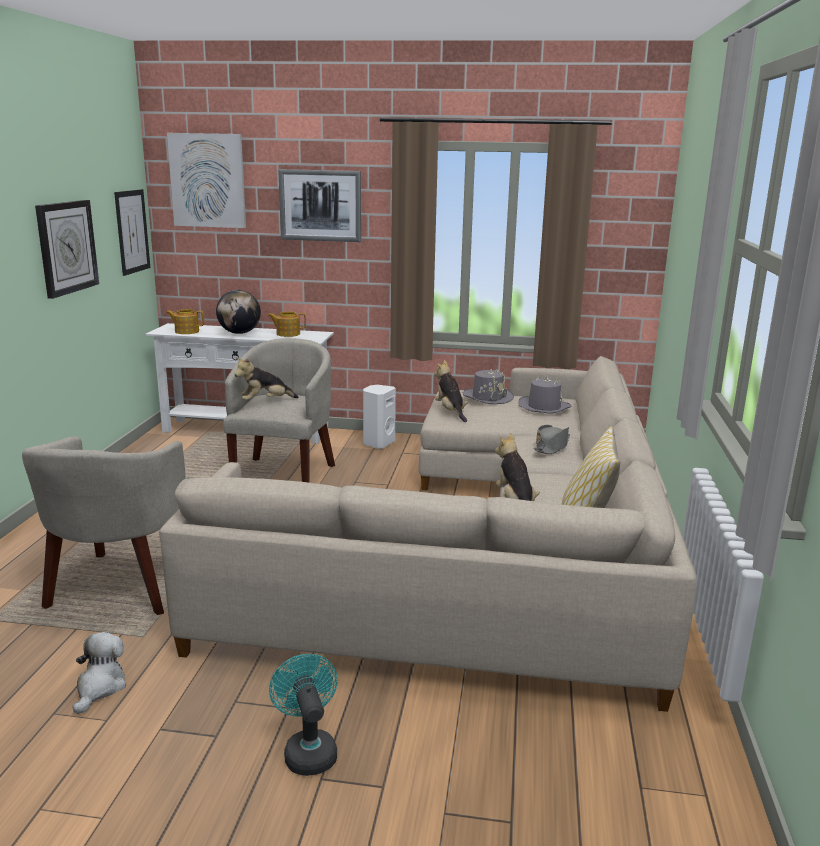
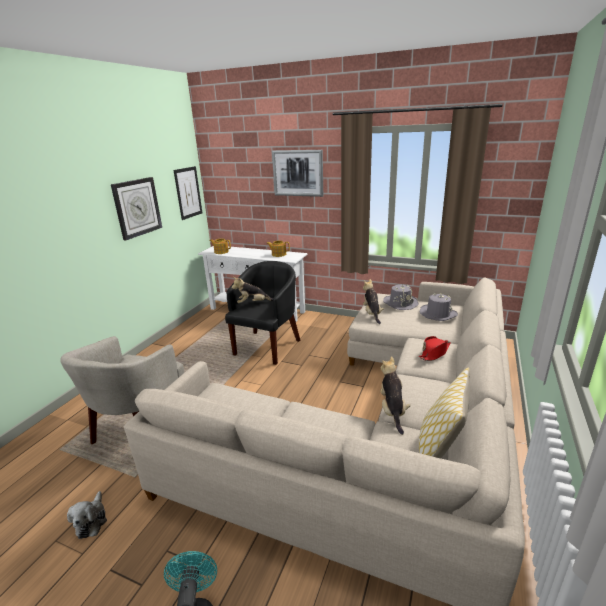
camera: 15 degrees right, 5 degrees up
plush toy [73,632,126,714] -> plush toy turned 150 degrees clockwise [67,491,107,539]
picture [167,133,246,228] -> none
globe [216,290,261,334] -> none
beige armchair [223,338,335,483] -> black armchair [225,261,301,365]
white speaker [363,385,396,449] -> none
grey hat [534,425,570,454] -> red hat [419,336,451,361]

